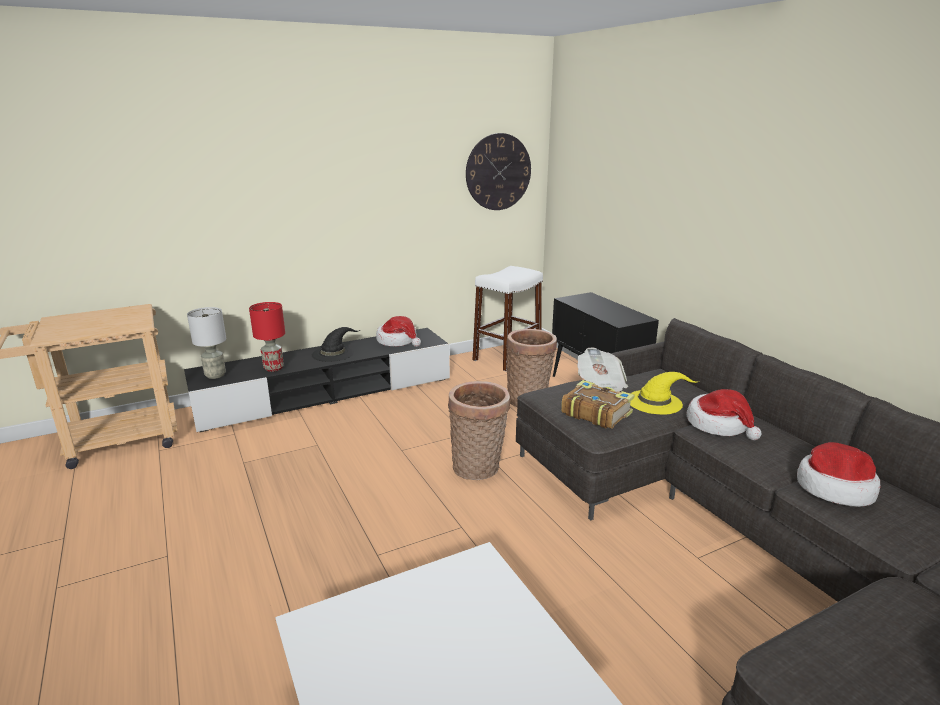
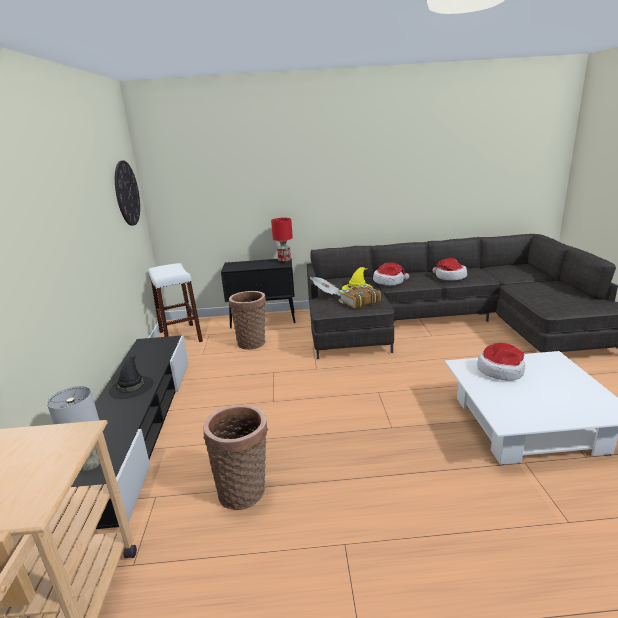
camera: 65 degrees left, 0 degrees up
red table lamp [249,302,285,372] -> red table lamp moved to [271,218,293,263]
hat [376,316,421,347] -> hat moved to [477,343,525,381]
basket [448,381,510,480] -> basket moved to [204,405,268,510]

